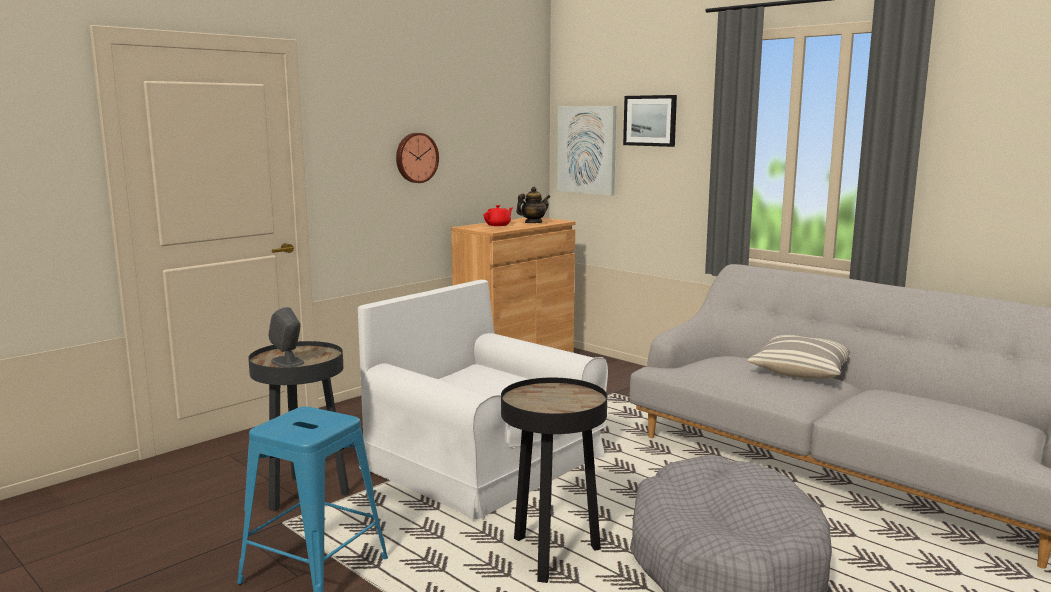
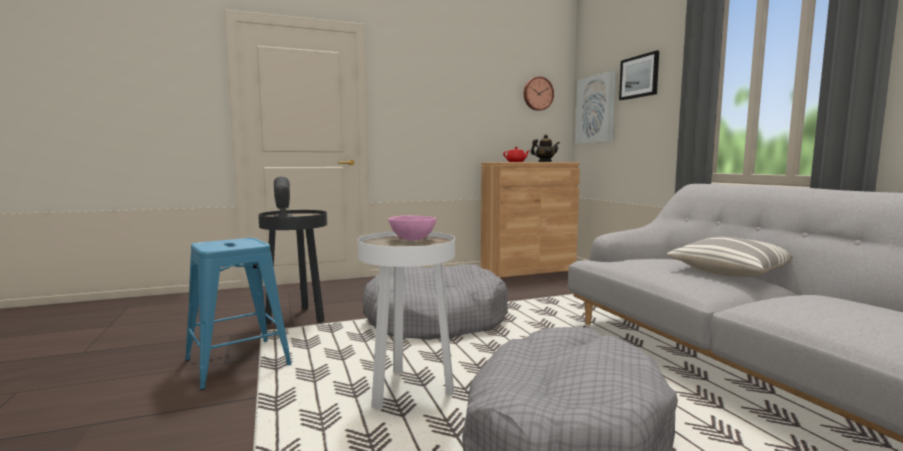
camera: 25 degrees right, 5 degrees down
white armchair [358,280,608,522] -> grey dog bed [362,264,508,340]
wall clock [396,133,439,183] -> wall clock moved to [524,77,554,111]
black side table [501,378,607,583] -> white side table [358,231,455,410]
none -> pink bowl [388,215,436,240]

